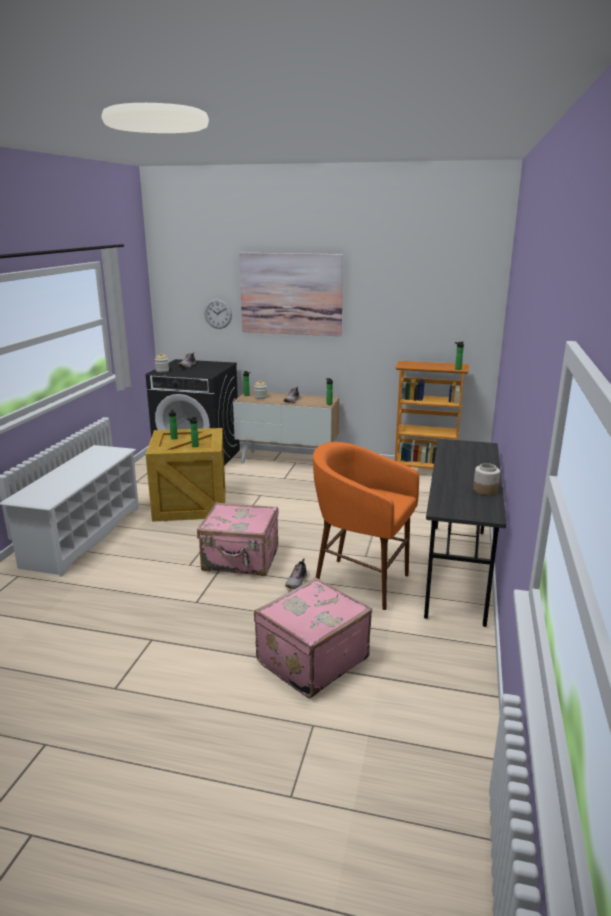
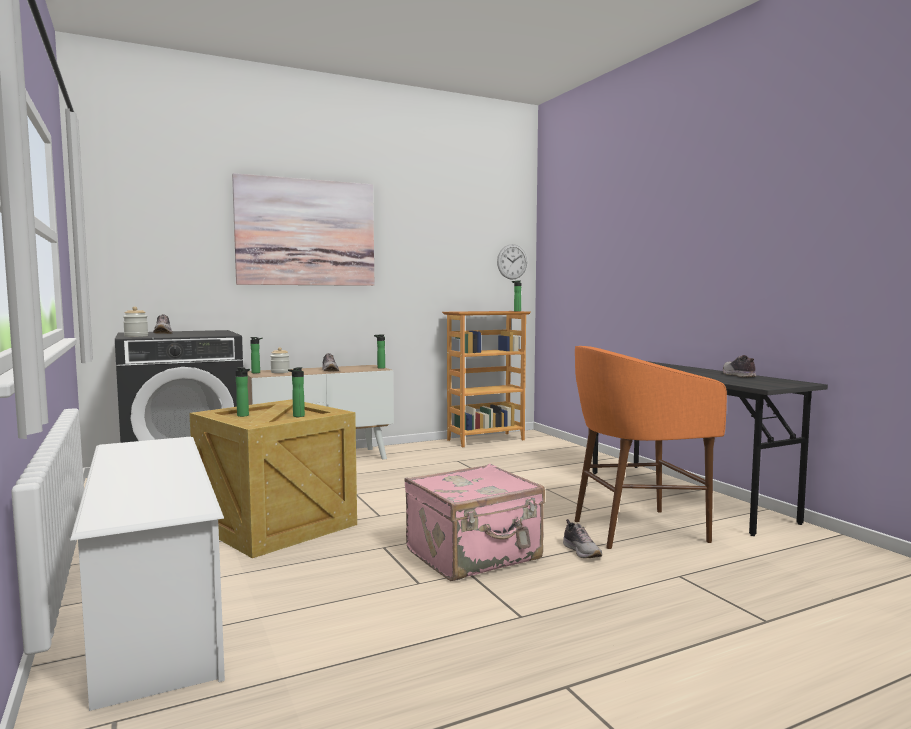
camera: 40 degrees left, 15 degrees down
wall clock [204,299,232,329] -> wall clock moved to [497,244,527,280]
pink suitcase [254,578,372,698] -> none
jar [473,463,500,495] -> shoe [723,355,756,377]

